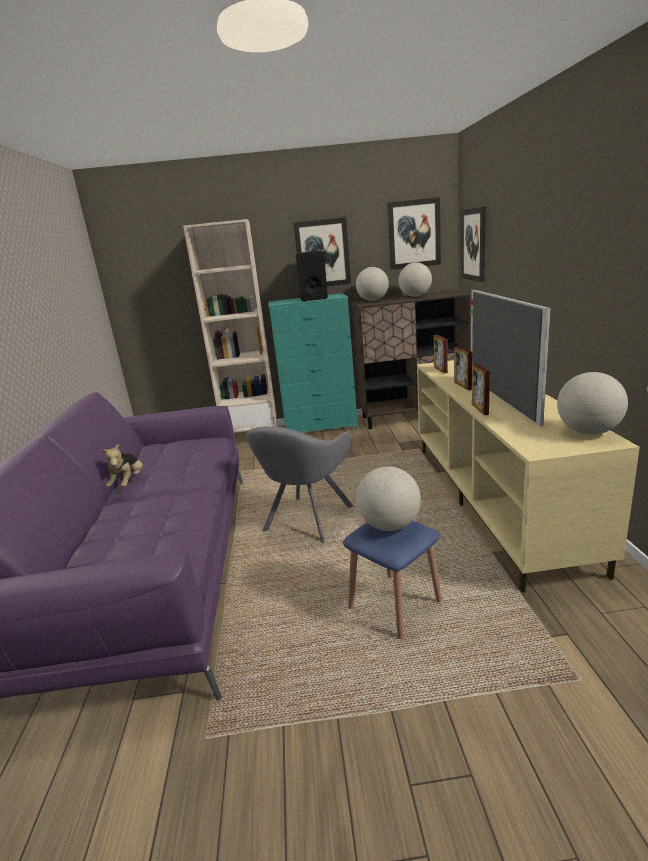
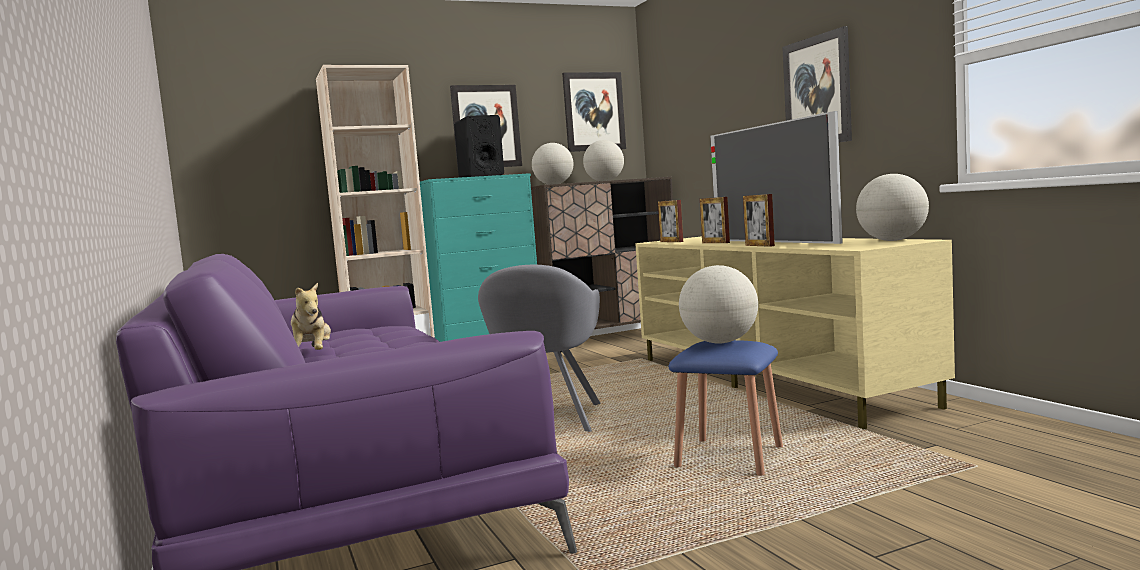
camera: 20 degrees left, 15 degrees down
picture [461,206,486,282] -> picture moved to [782,26,852,143]

